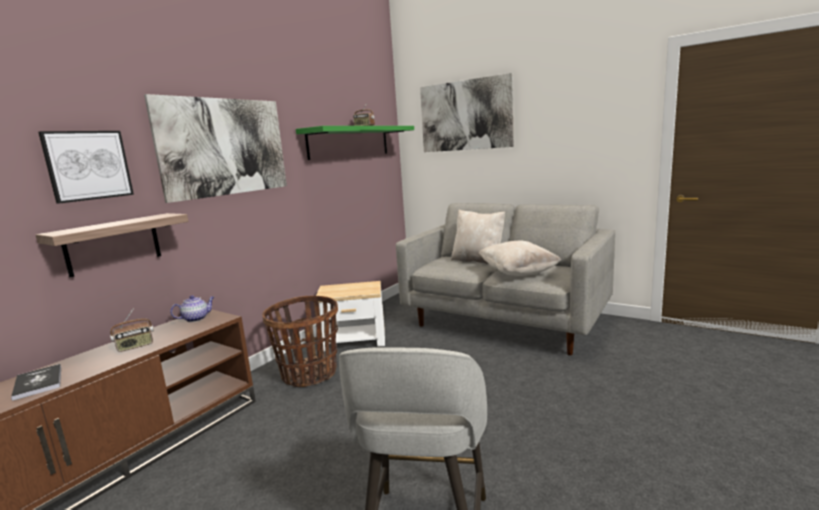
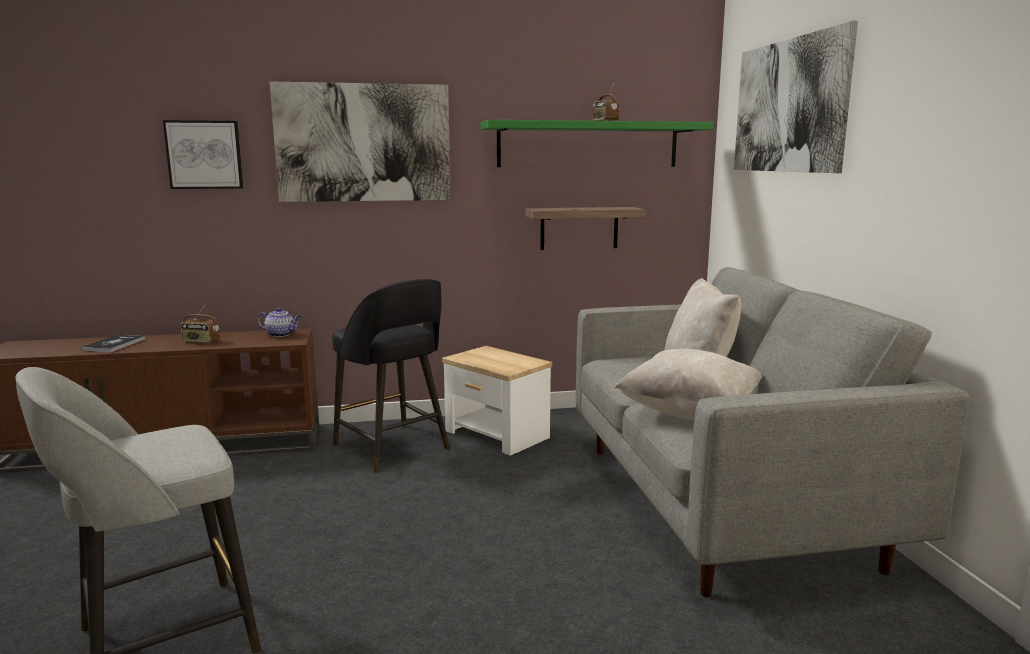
camera: 45 degrees right, 0 degrees up
shelf [36,213,188,277] -> shelf moved to [525,207,645,250]
basket [262,296,338,387] -> black stool [332,279,450,472]

